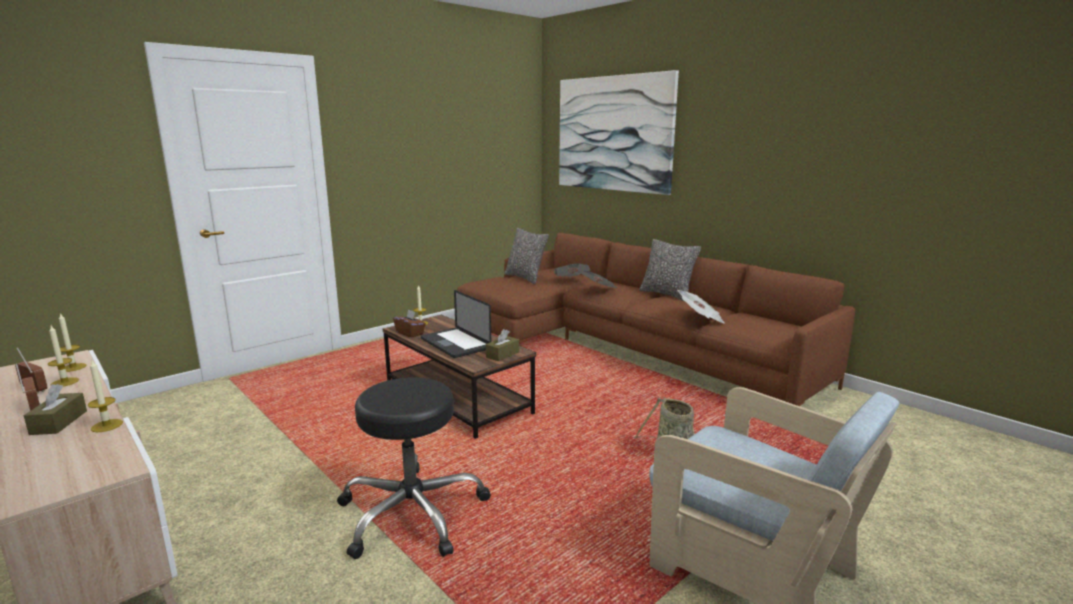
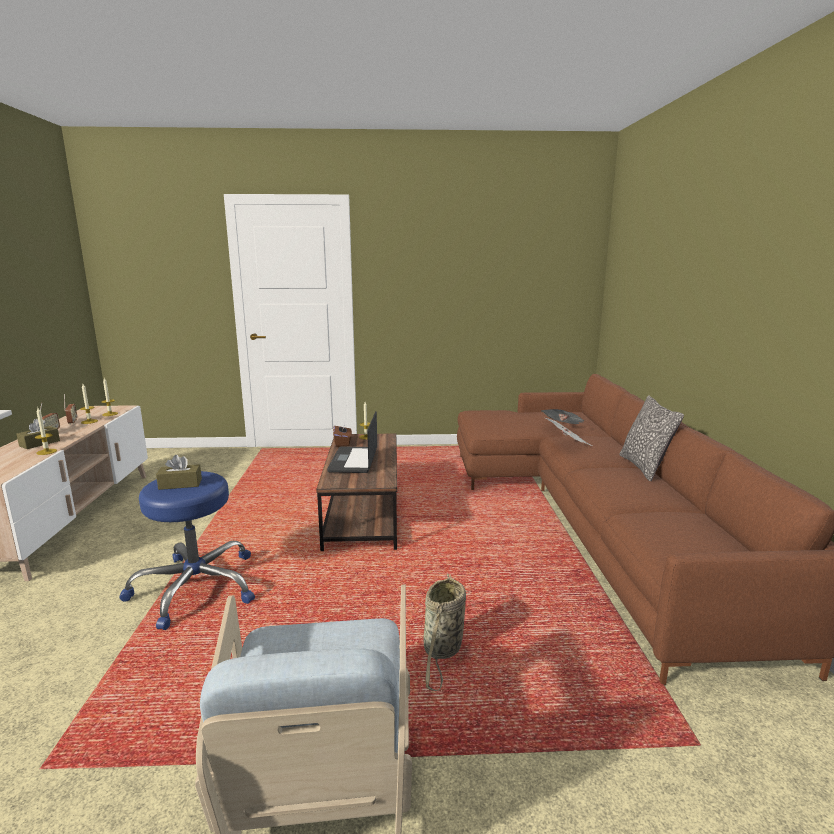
camera: 40 degrees right, 0 degrees up
black stool [337,377,491,559] -> blue stool [119,471,255,630]
brown tissue box [486,329,519,361] -> brown tissue box moved to [156,455,202,490]
pillow [504,228,549,284] -> none
picture [559,70,679,195] -> none
newspaper [677,290,725,324] -> none

